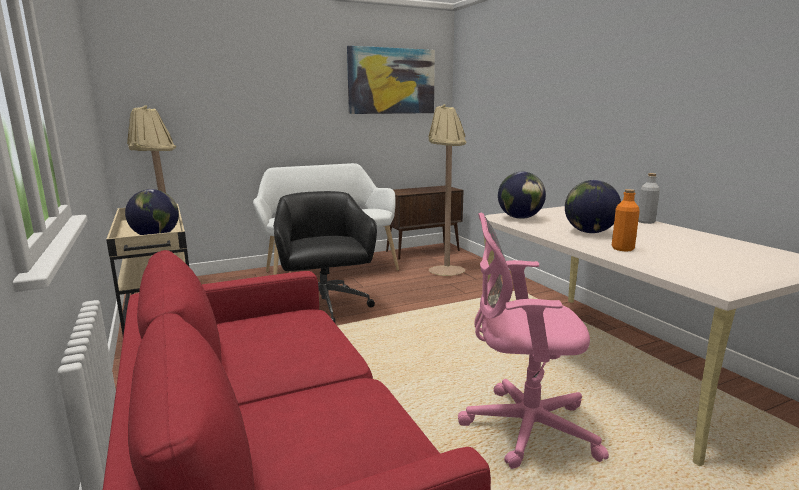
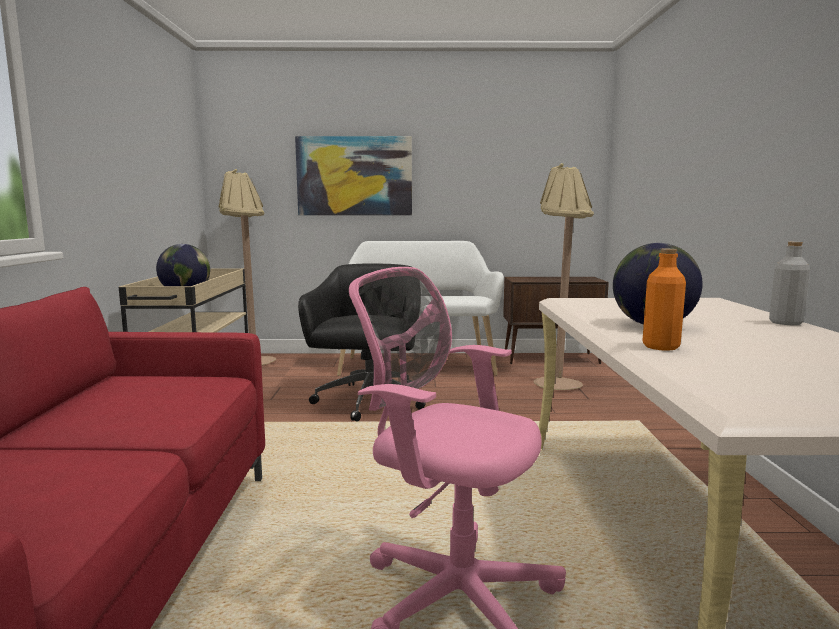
camera: 25 degrees right, 5 degrees down
picture [347,46,435,114] -> picture moved to [295,136,412,215]
globe [498,172,546,219] -> none

